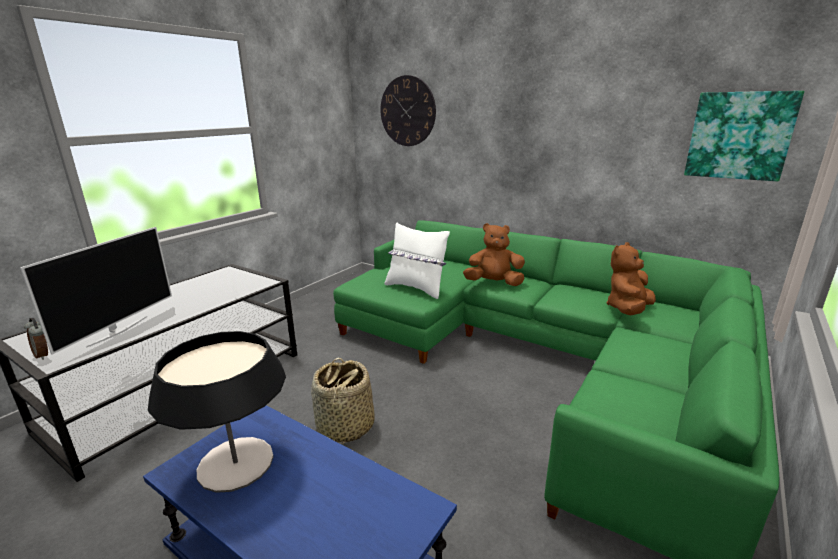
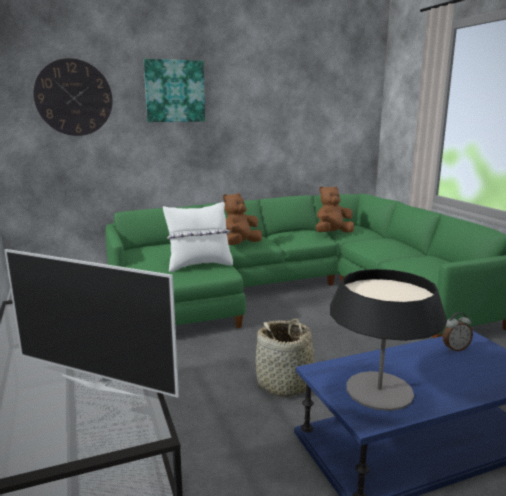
camera: 55 degrees left, 5 degrees down
television [20,227,172,355] -> television turned 150 degrees clockwise [4,249,179,398]
alarm clock [24,318,48,360] -> alarm clock moved to [443,312,473,351]
brown plush toy [607,242,656,315] -> brown plush toy turned 75 degrees clockwise [316,186,354,233]
picture [684,91,804,181] -> picture moved to [144,59,205,122]

